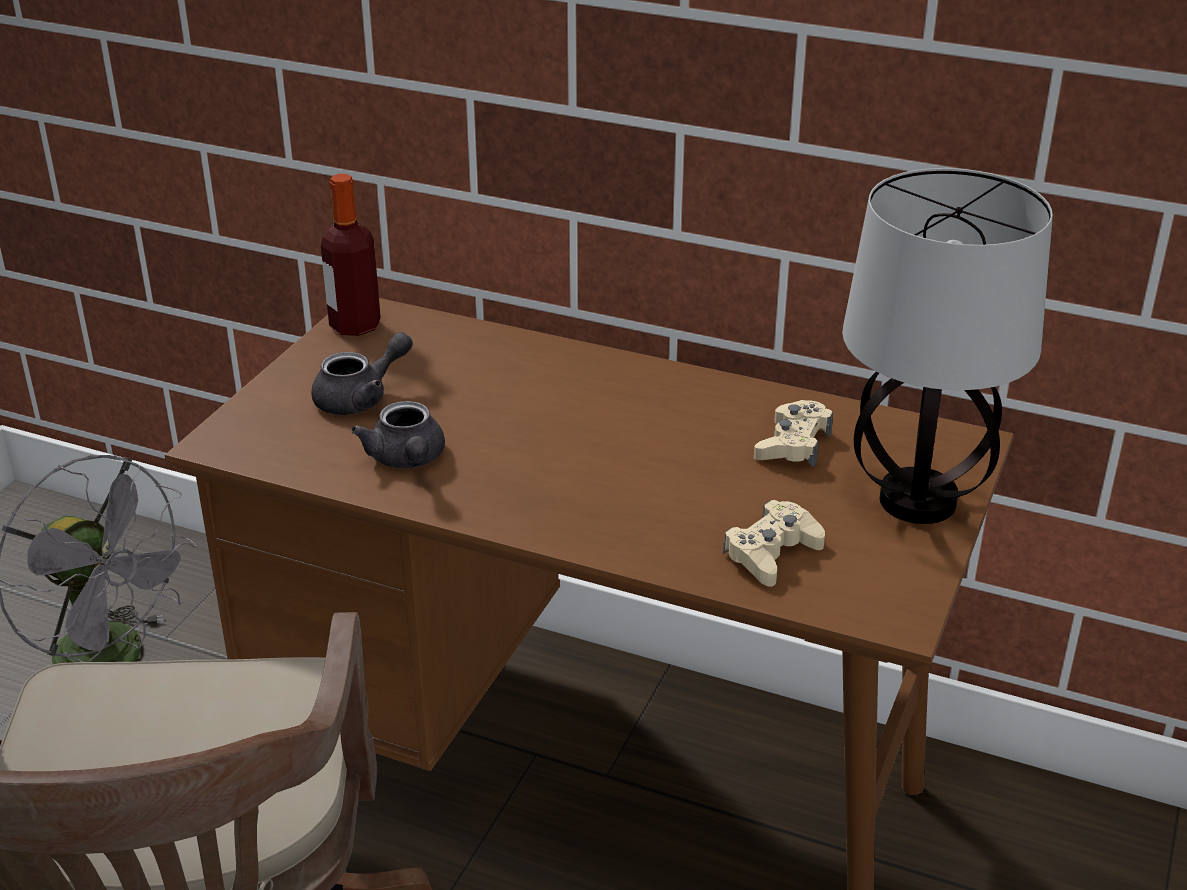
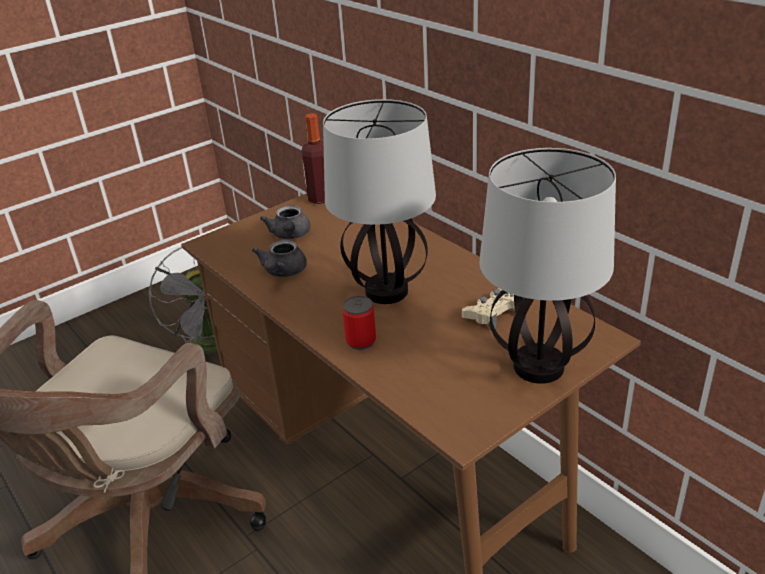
camera: 30 degrees right, 0 degrees up
grey teapot [311,332,413,415] -> grey teapot turned 90 degrees clockwise [260,206,311,239]
beige game controller [723,500,825,587] -> none
none -> table lamp [323,99,436,304]
none -> can [342,296,376,350]

